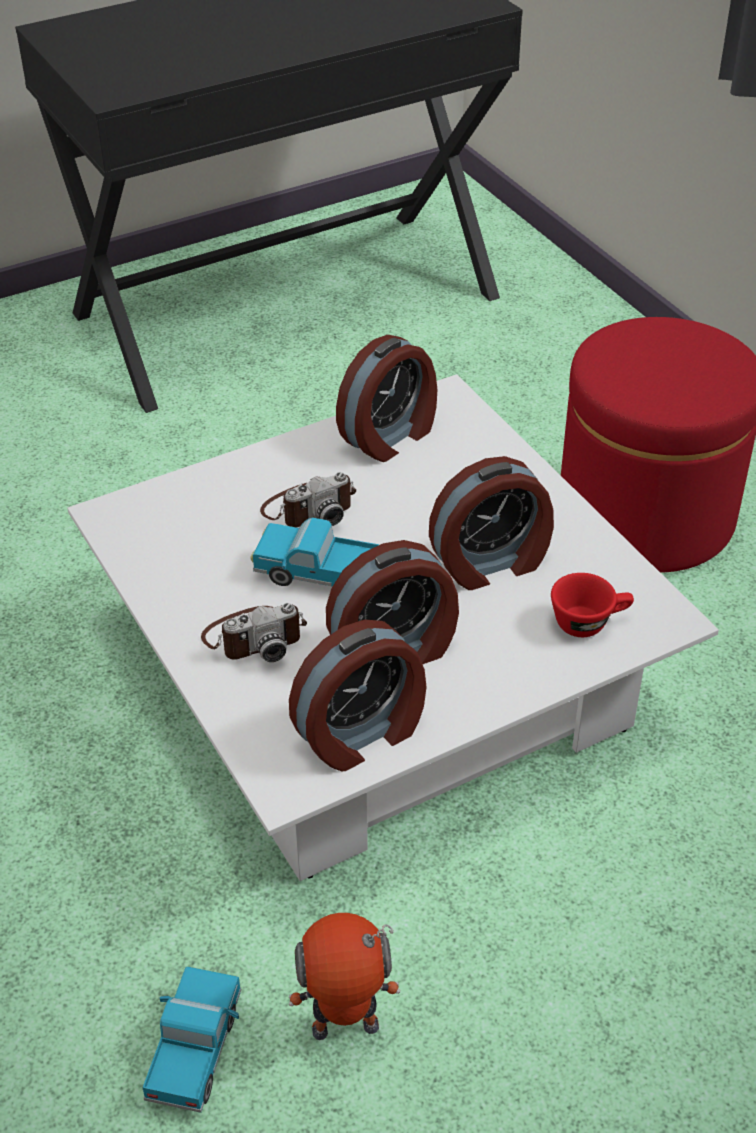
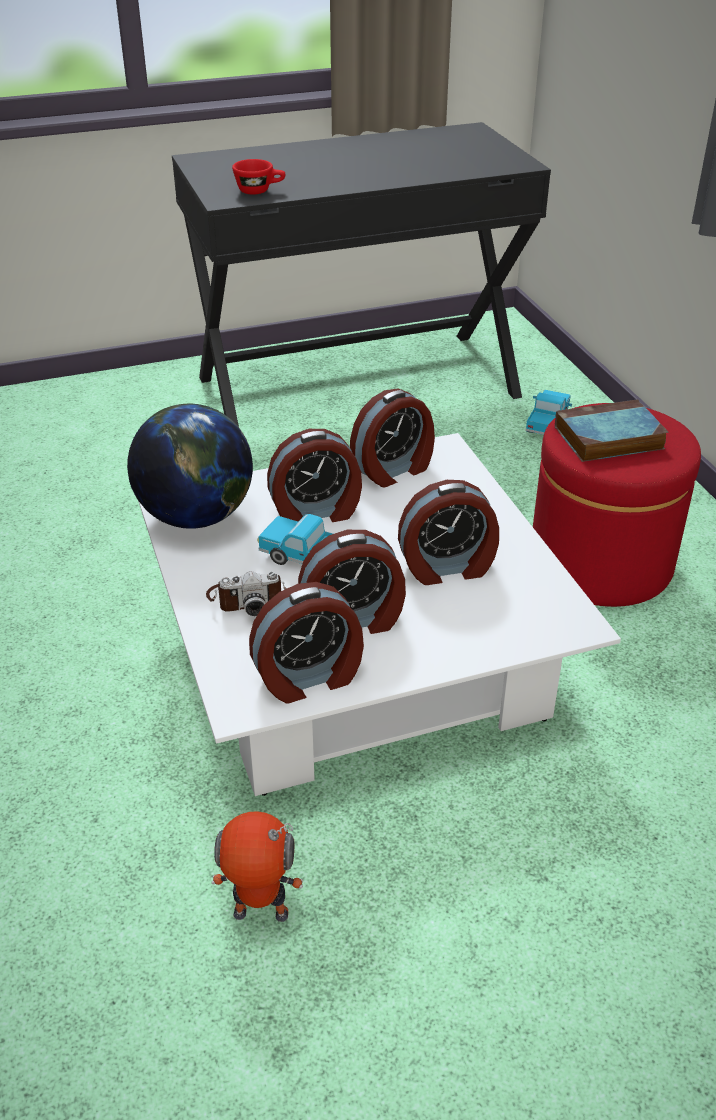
camera: 10 degrees right, 5 degrees down
toy truck [142,967,241,1113] -> toy truck moved to [525,390,572,435]
camera [260,472,356,528] -> alarm clock [267,429,362,522]
red cup [551,573,634,637] -> red cup moved to [232,159,286,195]
none -> globe [127,404,253,529]
none -> book [555,399,669,462]

